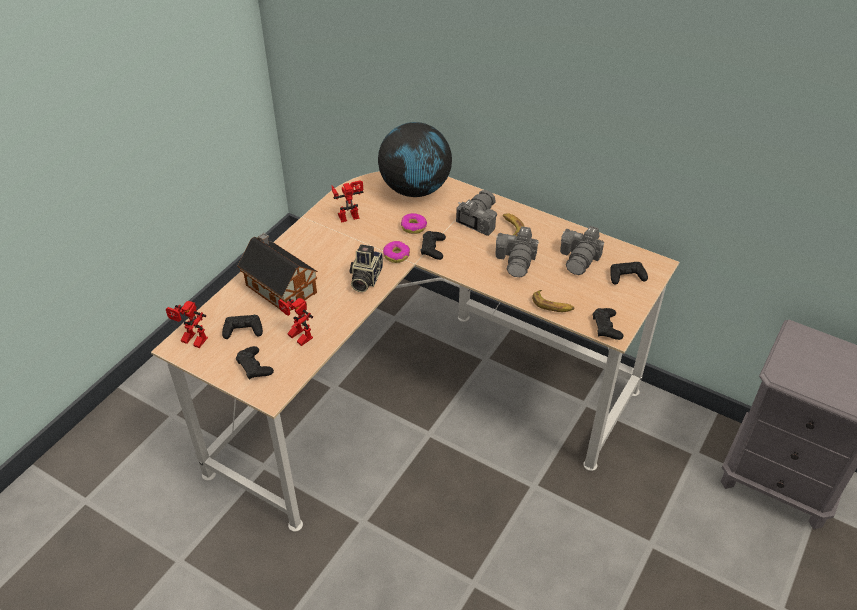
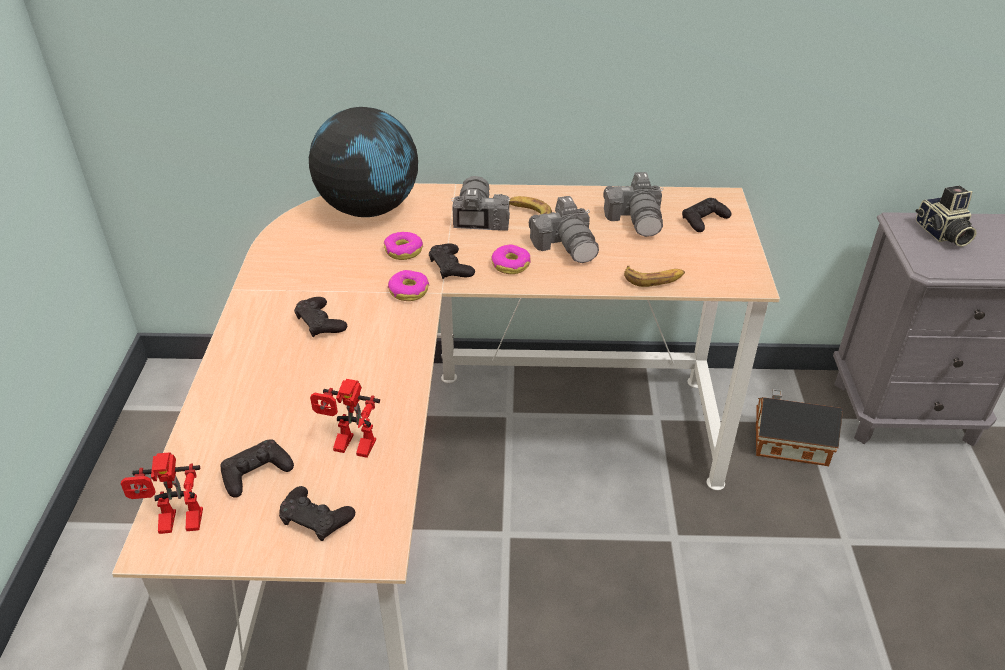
camera: 30 degrees left, 5 degrees down
toy house [238,233,318,311] -> toy house moved to [756,389,843,466]
toy robot [332,180,364,223] -> none
camera [349,244,383,292] -> camera moved to [915,186,977,247]
black game controller [593,308,623,340] -> black game controller moved to [294,297,347,337]
none -> donut [491,244,531,274]

